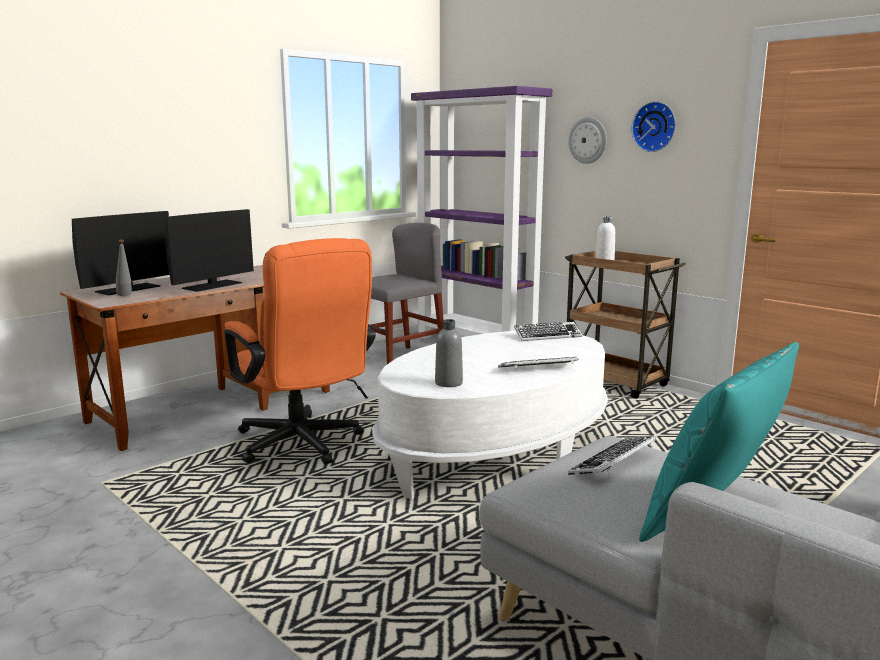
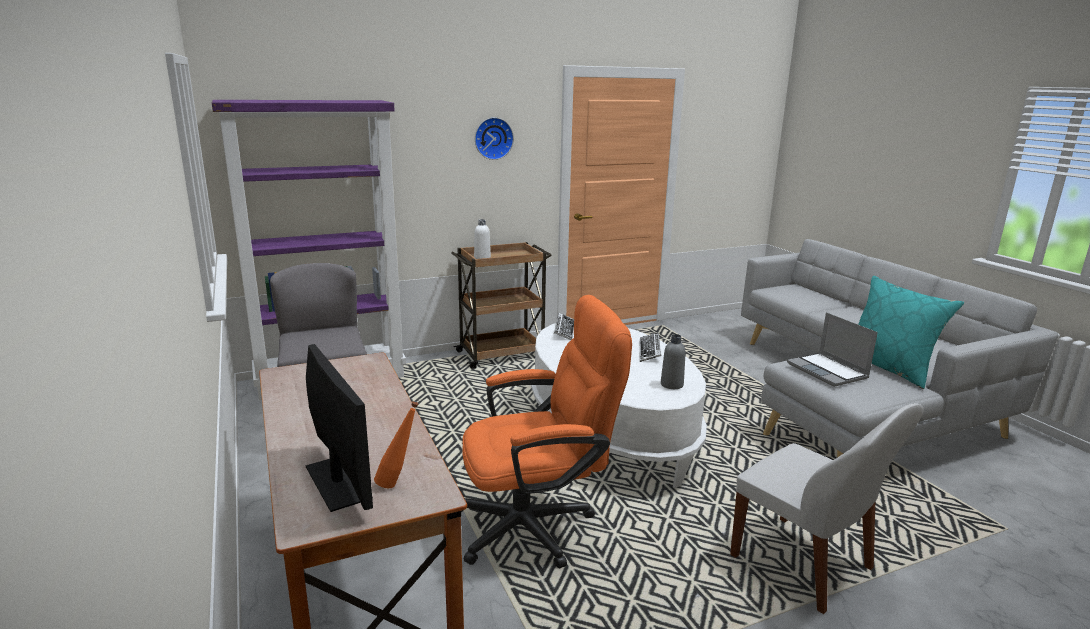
camera: 70 degrees left, 5 degrees up
grey bottle [116,240,132,296] -> orange bottle [374,401,418,488]
monitor [165,209,254,292] -> none
keyboard [568,436,656,475] -> laptop [787,312,878,387]
wall clock [569,117,607,164] -> none
none -> white chair [730,403,924,614]

